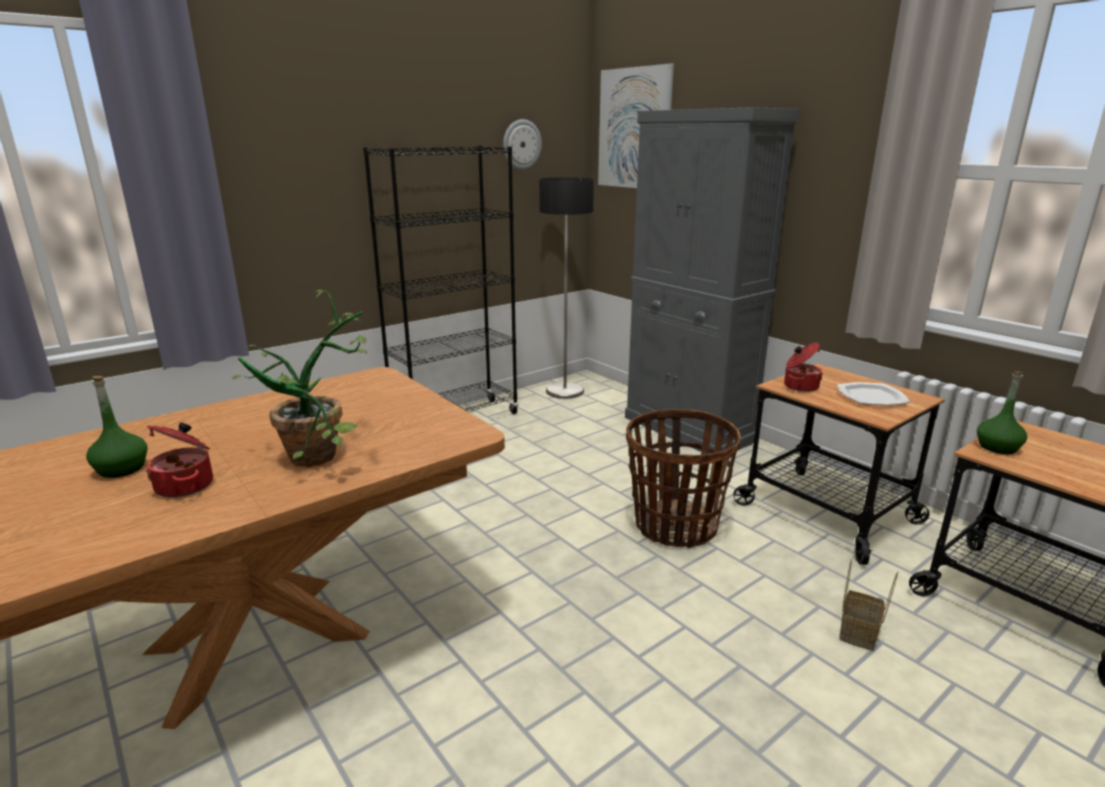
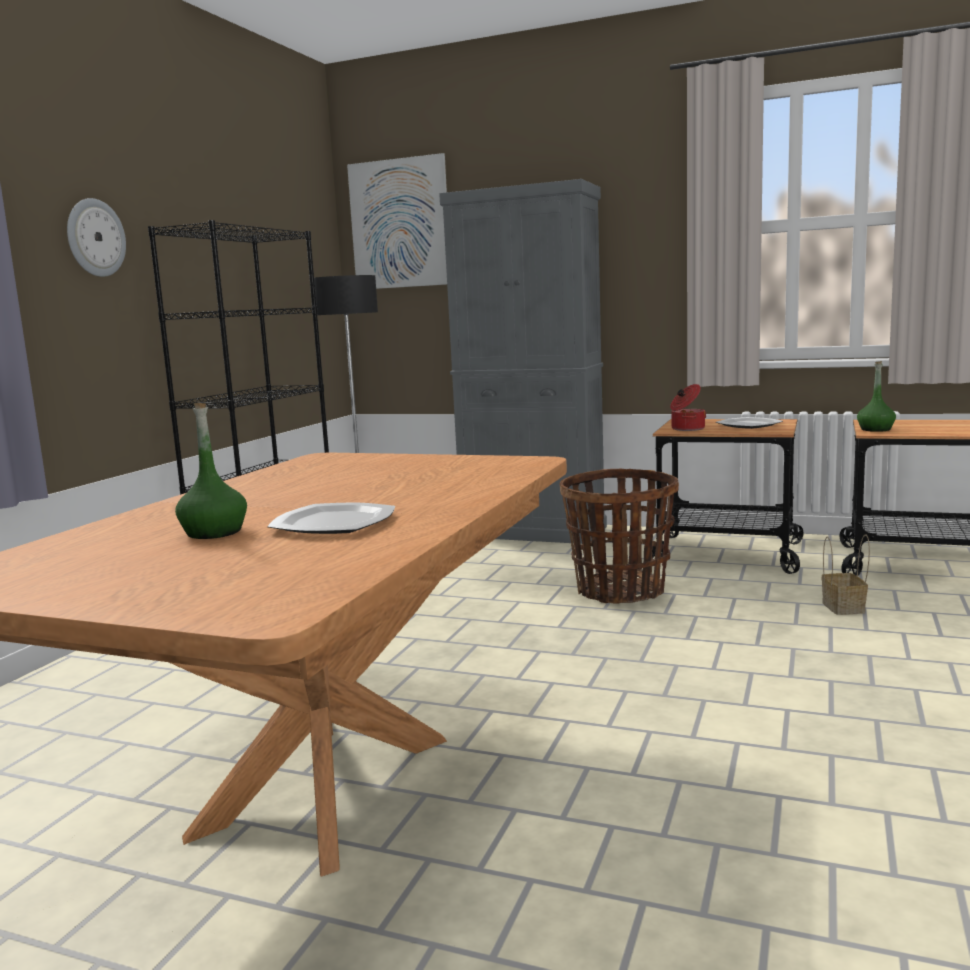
camera: 30 degrees left, 10 degrees down
cooking pot [146,422,213,498] -> plate [267,503,395,534]
potted plant [232,290,368,467] -> none
wall clock [503,119,542,170] -> wall clock moved to [67,198,126,277]

